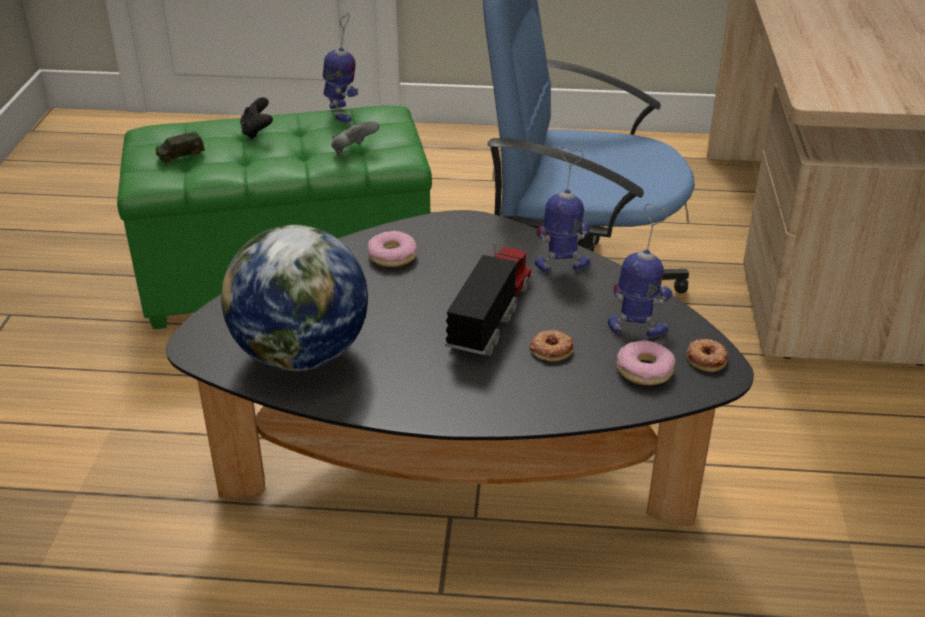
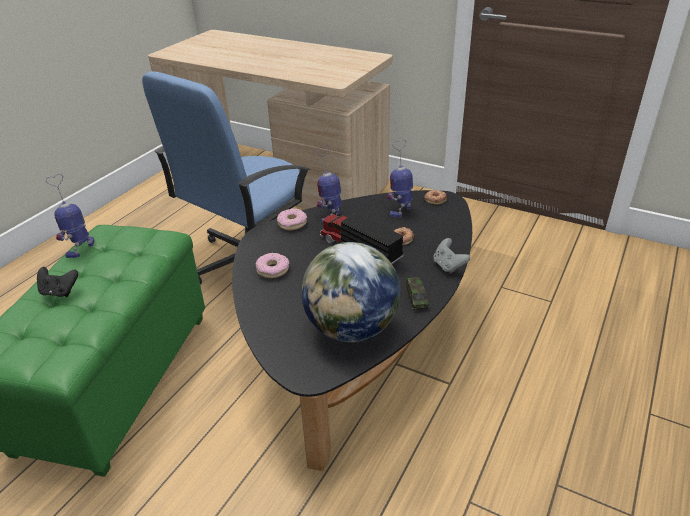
camera: 65 degrees left, 0 degrees up
toy car [155,132,205,163] -> toy car moved to [406,277,429,310]
toy robot [323,13,358,123] -> toy robot turned 75 degrees counterclockwise [46,174,94,258]
grey game controller [331,121,379,154] -> grey game controller moved to [433,238,470,274]
donut [616,340,675,385] -> donut moved to [277,209,307,230]

